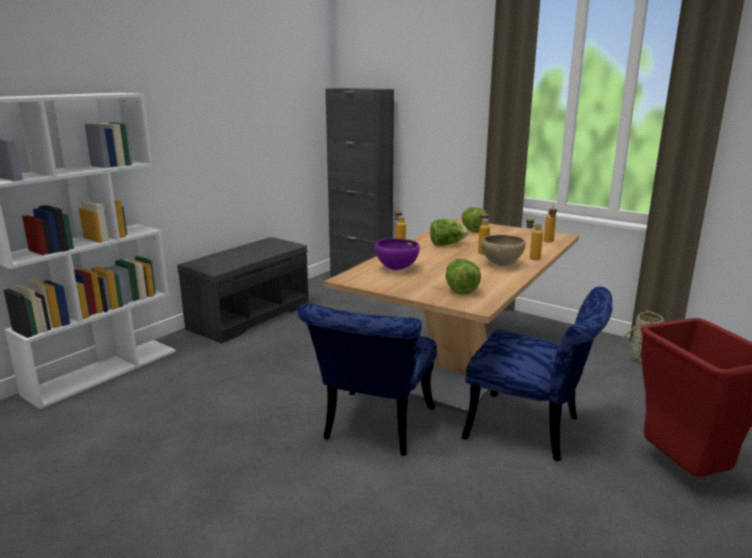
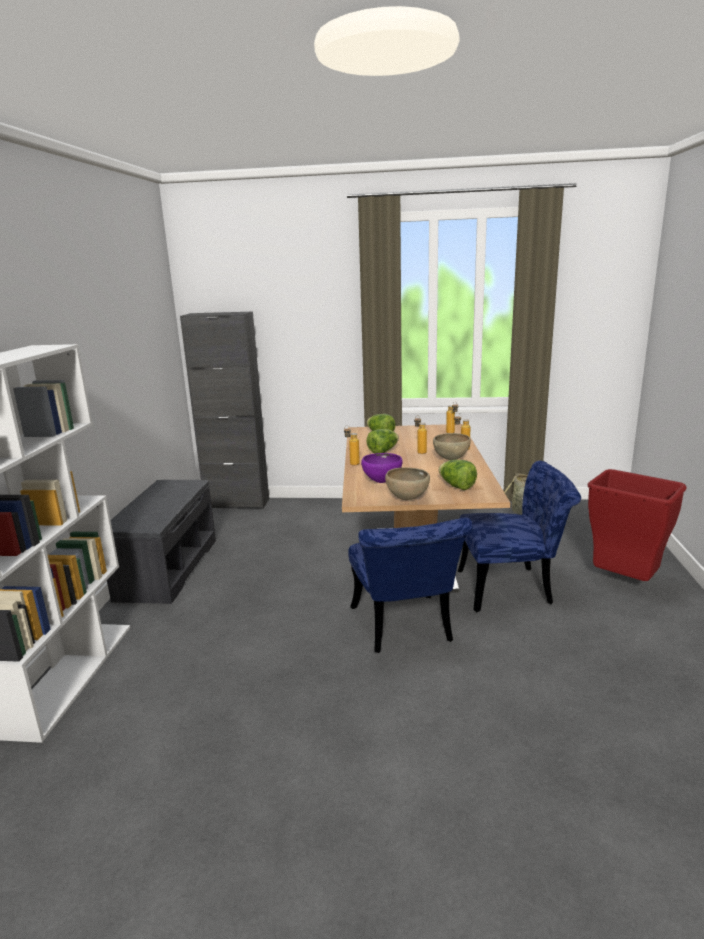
camera: 30 degrees left, 0 degrees up
none -> brown bowl [385,467,430,500]

